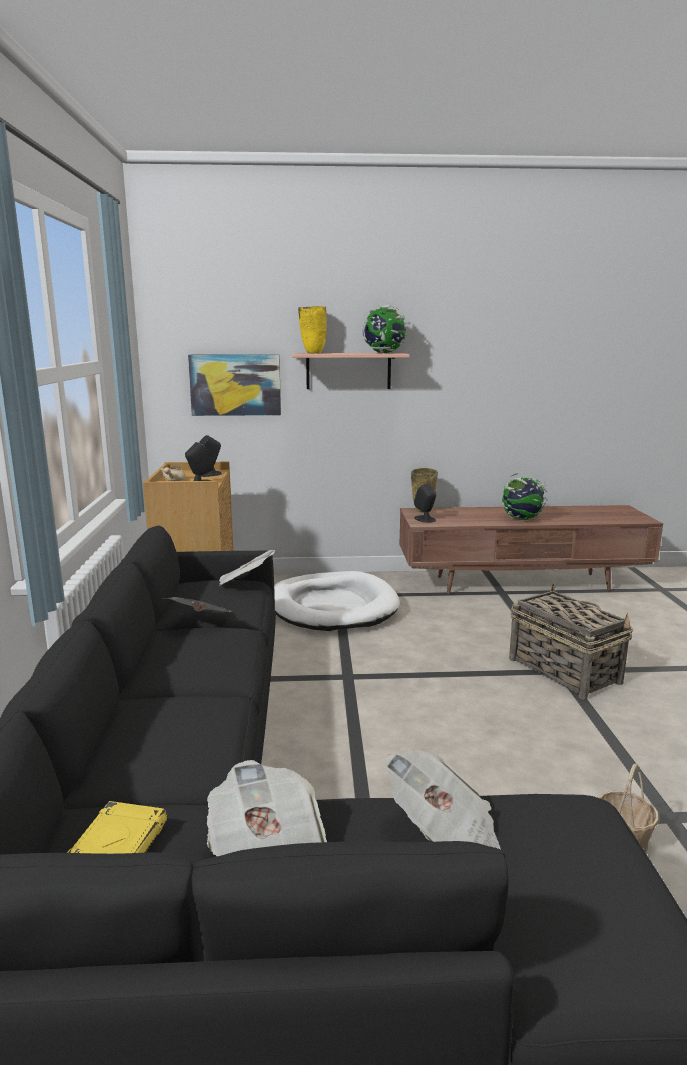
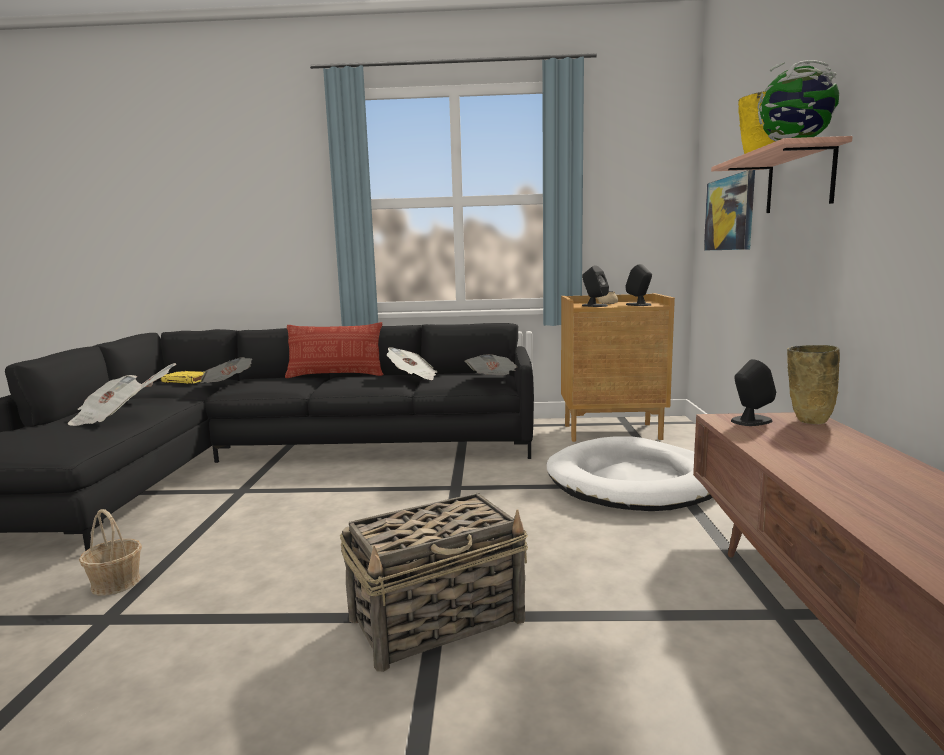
camera: 95 degrees right, 5 degrees down
globe [501,473,548,520] -> none
none -> newspaper [200,357,252,383]
none -> pillow [285,322,383,378]

